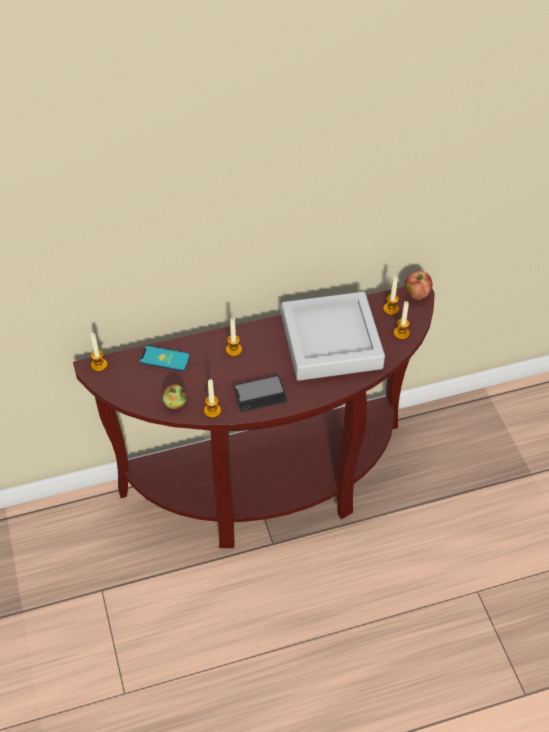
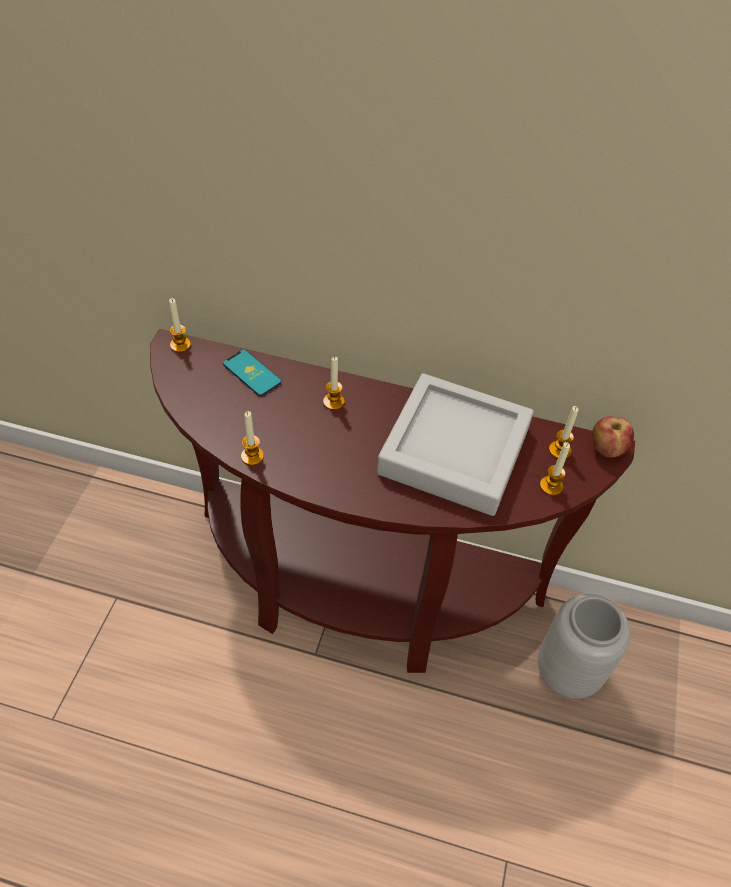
camera: 30 degrees right, 0 degrees up
apple [163,384,187,409] -> none
phone [234,375,287,412] -> none
none -> grey vase [538,594,630,699]

